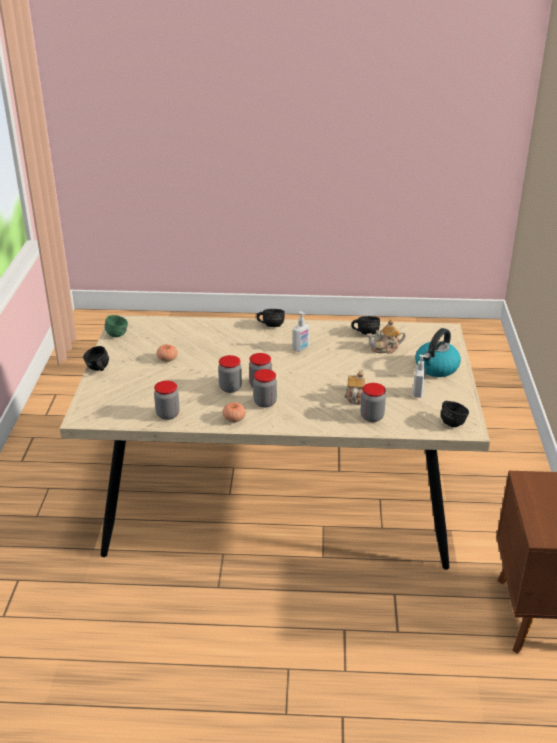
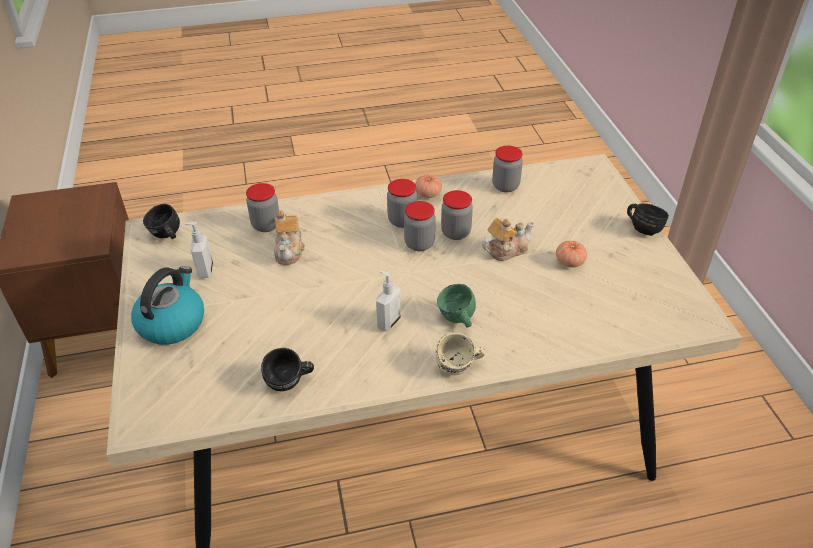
camera: 165 degrees right, 10 degrees up
green mug [105,315,128,338] -> green mug moved to [437,284,476,327]
black mug [257,309,285,327] -> beige mug [435,333,485,375]
teapot [367,319,406,354] -> teapot moved to [482,218,534,261]

